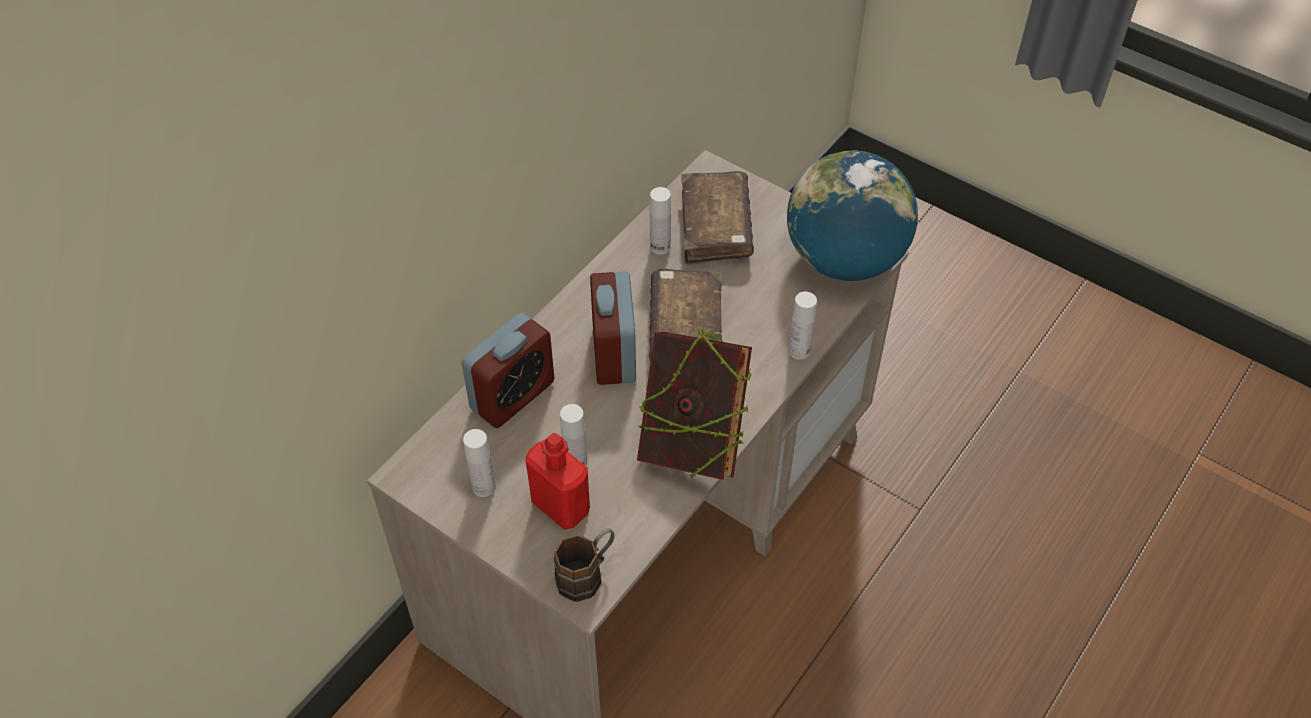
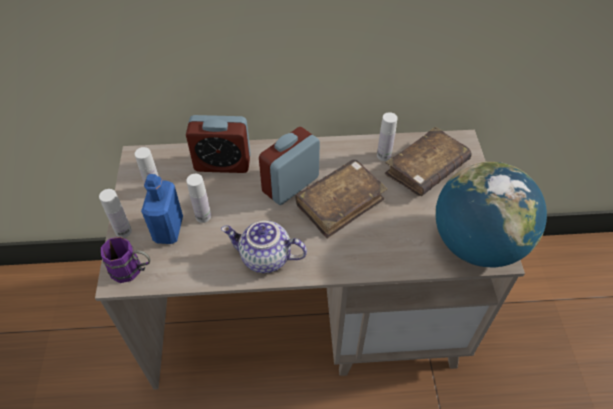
camera: 50 degrees right, 0 degrees up
red bottle [526,433,590,530] -> blue bottle [141,174,183,244]
brown mug [553,528,614,602] -> purple mug [101,237,151,283]
book [637,328,752,480] -> teapot [221,221,307,273]
white bottle [788,292,817,360] -> white bottle moved to [99,189,132,238]

